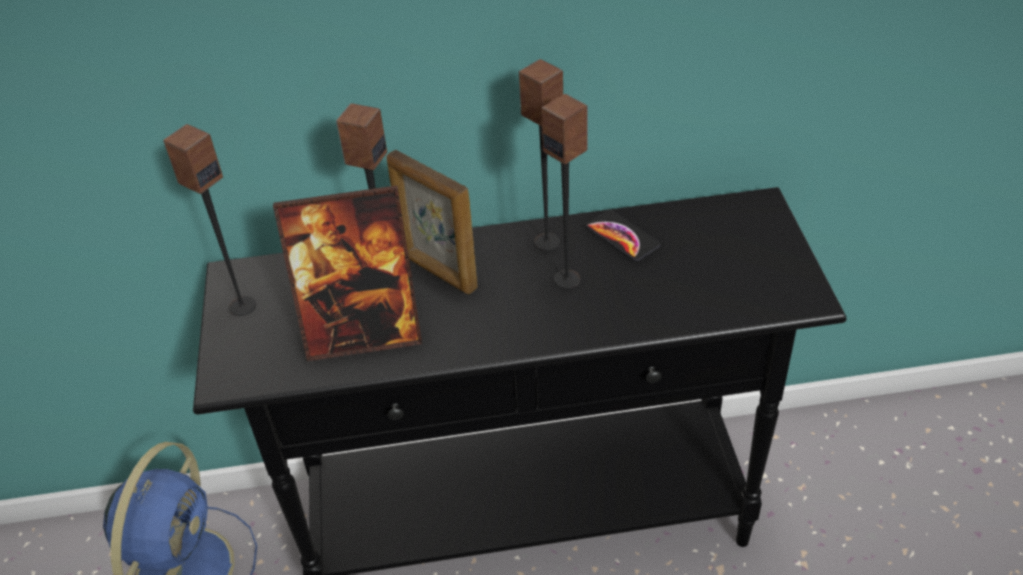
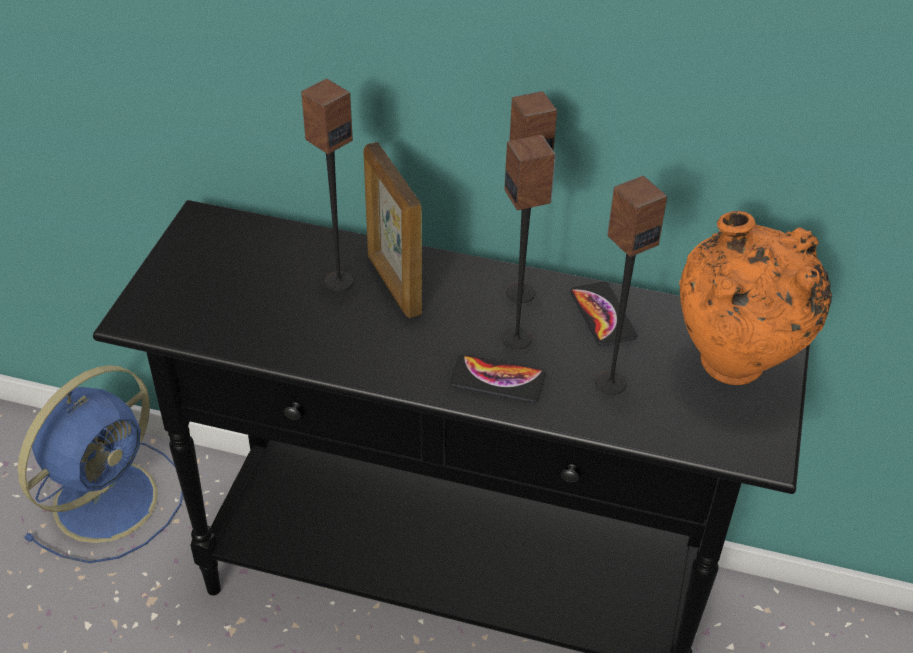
camera: 20 degrees right, 0 degrees up
speaker [163,124,256,316] -> speaker moved to [595,175,667,395]
picture frame [273,185,422,361] -> none
none -> phone [449,355,545,403]
none -> orange vase [679,211,832,385]

